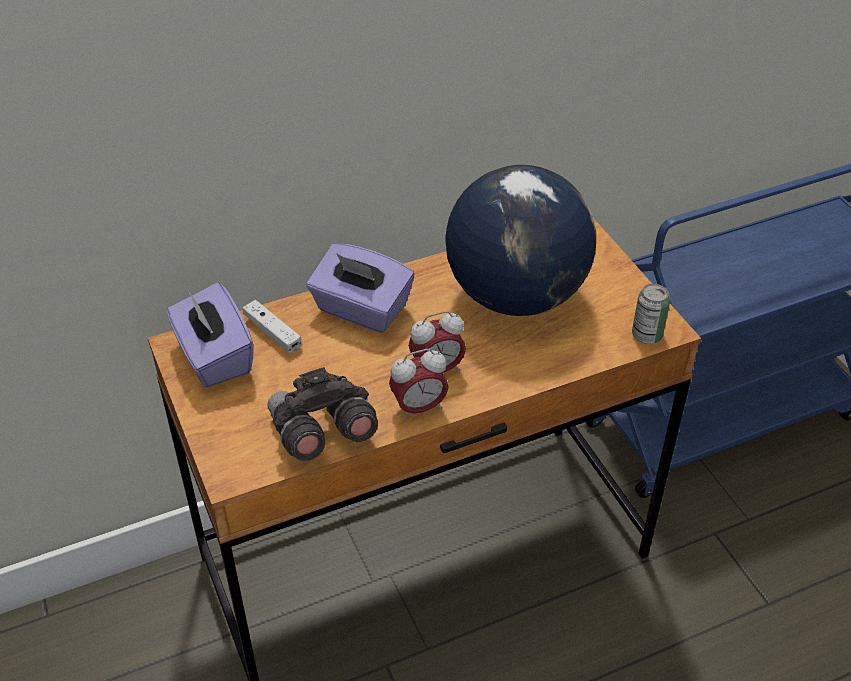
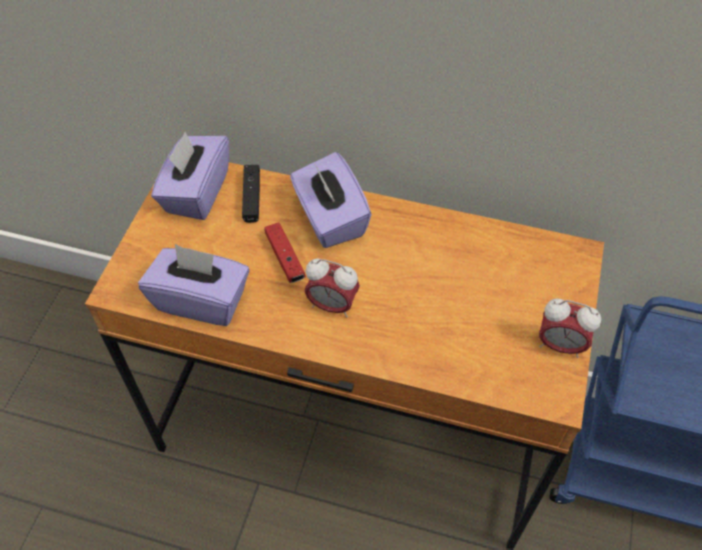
camera: 40 degrees right, 10 degrees up
white game controller [242,300,302,353] -> black game controller [242,165,260,223]
grey binoculars [268,367,378,461] -> purple tissue box [138,244,250,326]
alarm clock [389,349,449,420] -> alarm clock moved to [539,299,601,358]
globe [445,165,596,316] -> none
can [632,284,670,344] -> none
none -> red game controller [265,223,306,283]

